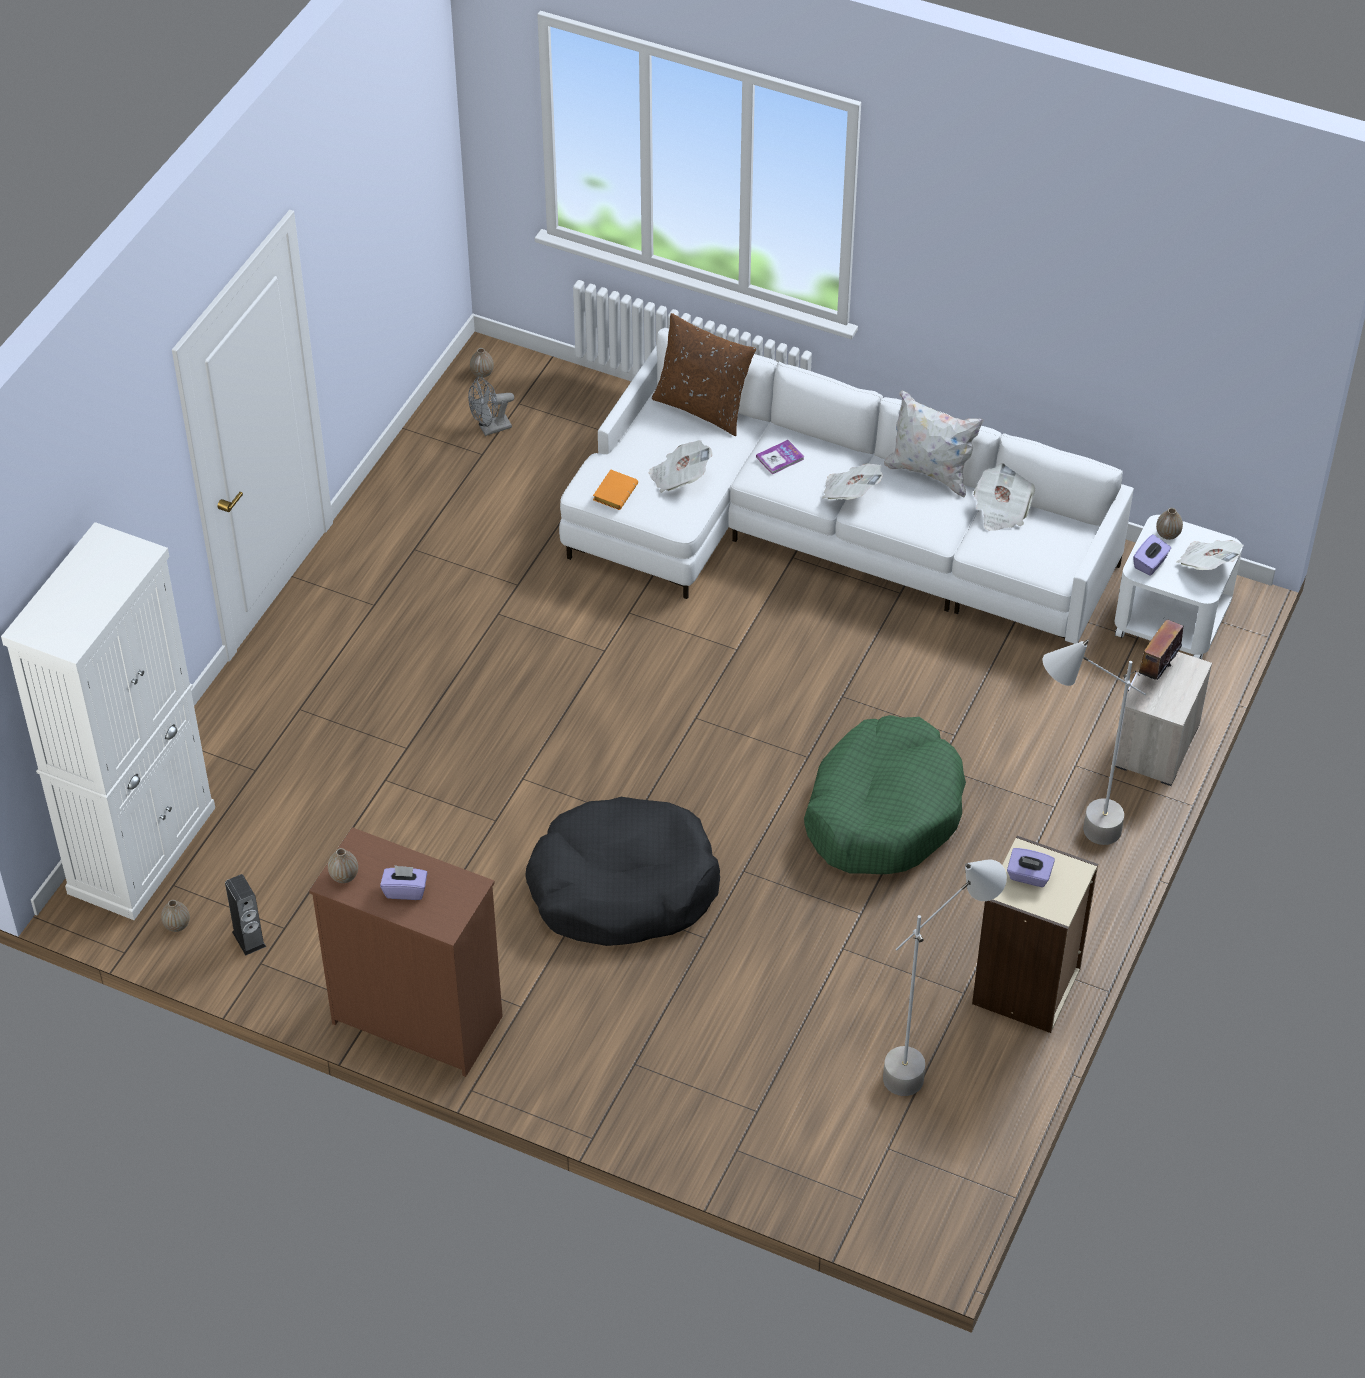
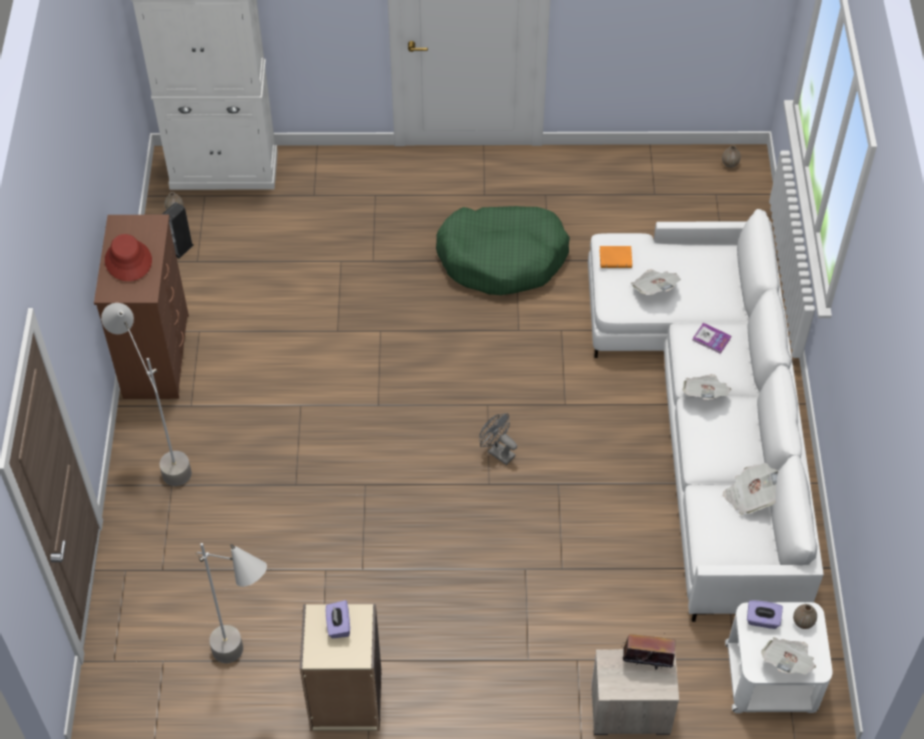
camera: 65 degrees right, 5 degrees up
vase [328,848,358,883] -> none
purple tissue box [380,865,427,900] -> red hat [105,234,152,281]
grey fan [468,377,514,436] -> grey fan moved to [479,413,517,465]
black dog bed [525,797,720,946] -> none
brown pillow [652,313,756,436] -> none
green dog bed [804,715,966,874] -> green dog bed moved to [436,206,570,295]
white pillow [884,390,984,497] -> none
grey floor lamp [1043,639,1146,845] -> grey floor lamp moved to [101,303,192,486]

